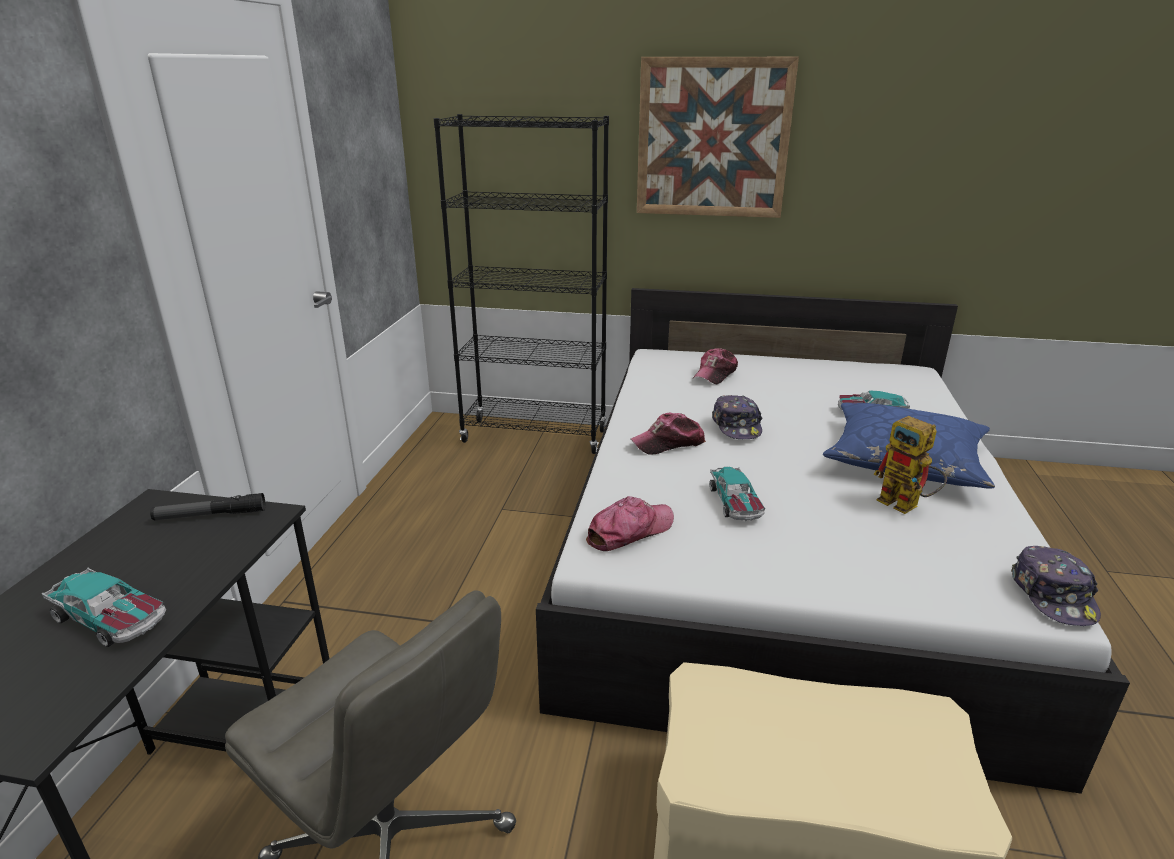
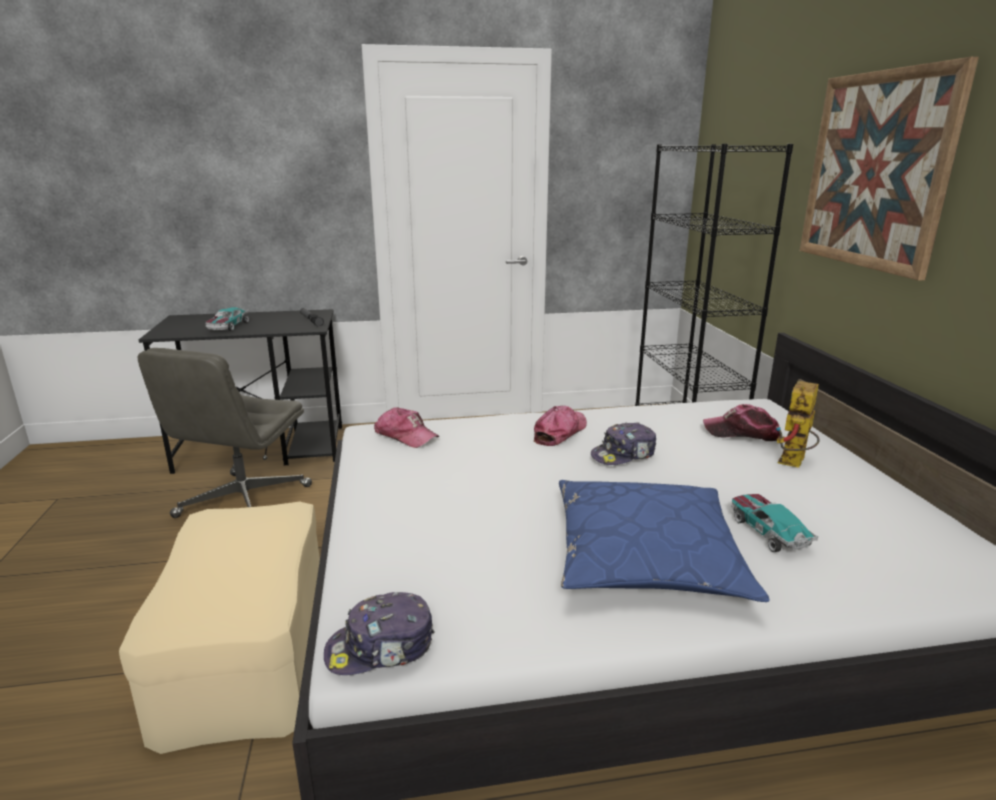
camera: 70 degrees right, 5 degrees down
cap [631,413,706,455] -> cap turned 75 degrees clockwise [534,406,587,446]
toy car [709,466,765,521] -> none
toy robot [873,416,947,514] -> toy robot moved to [776,381,820,468]

